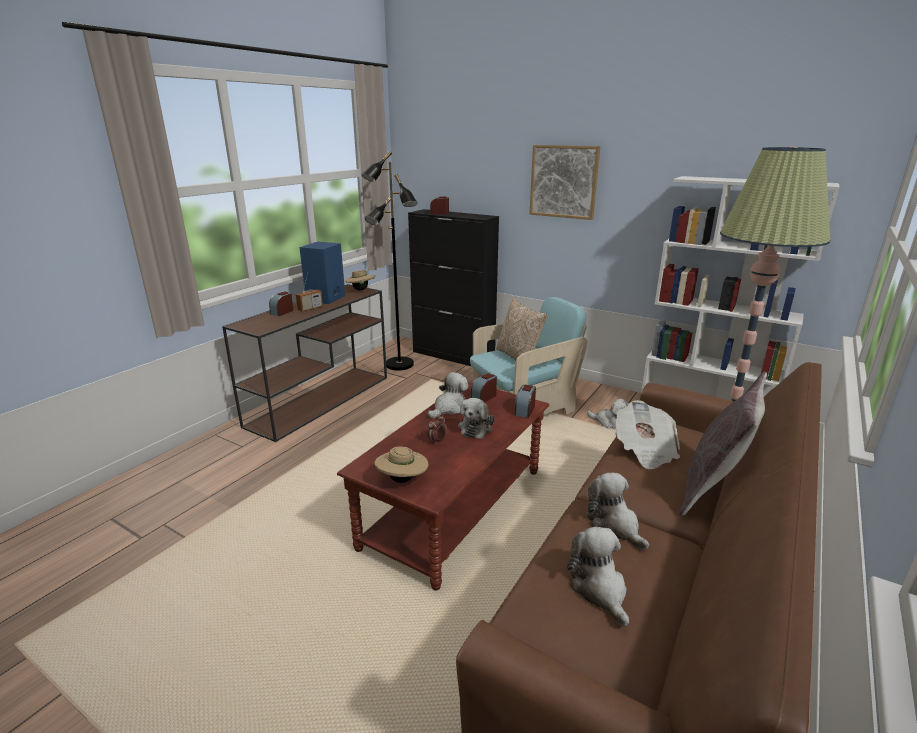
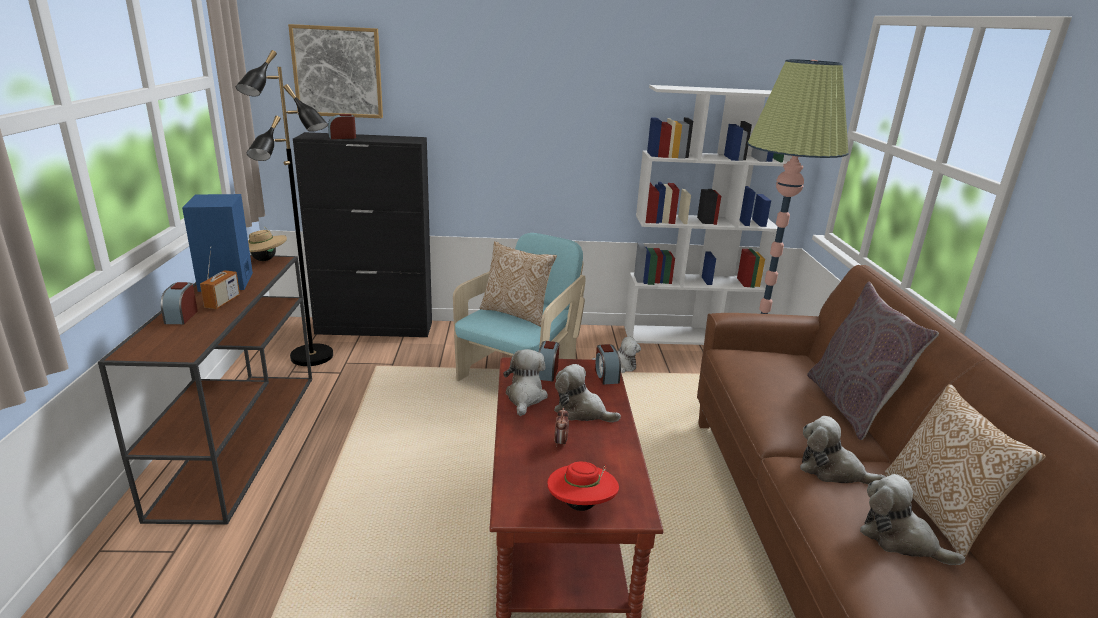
camera: 35 degrees left, 0 degrees up
beige hat [375,446,428,483] -> red hat [547,461,619,511]
plush toy [458,398,495,439] -> plush toy turned 135 degrees clockwise [554,364,621,422]
picture [529,145,600,220] -> picture moved to [288,24,383,118]
newspaper [615,400,680,470] -> none
none -> pillow [885,384,1046,558]

